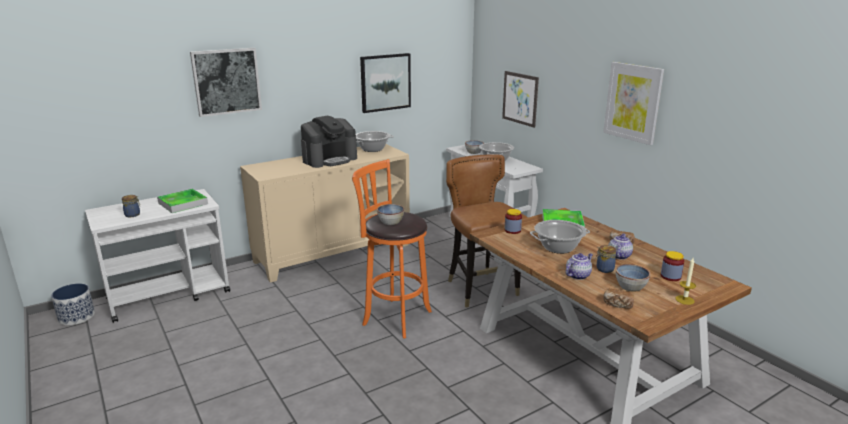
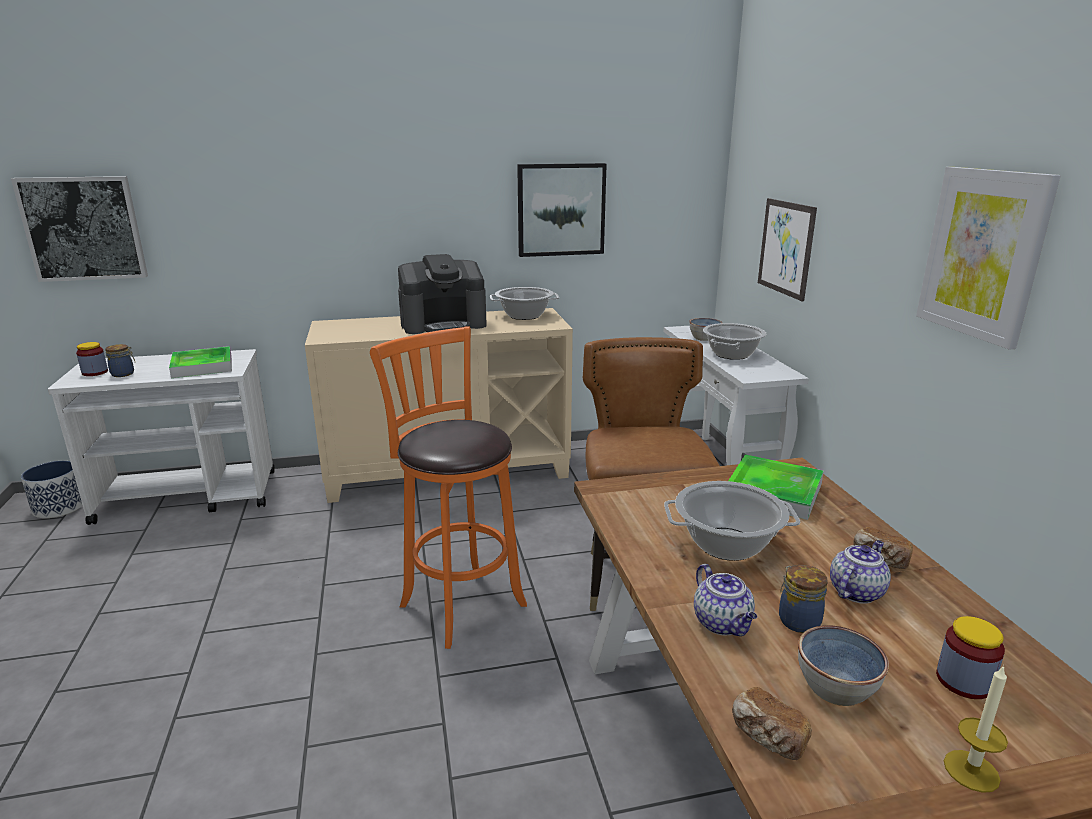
camera: 20 degrees right, 0 degrees up
picture [190,48,262,117] -> picture moved to [11,176,148,282]
bowl [377,204,404,225] -> none
jar [505,209,522,234] -> jar moved to [76,342,108,376]
teapot [565,253,593,280] -> teapot turned 90 degrees clockwise [694,564,757,636]

